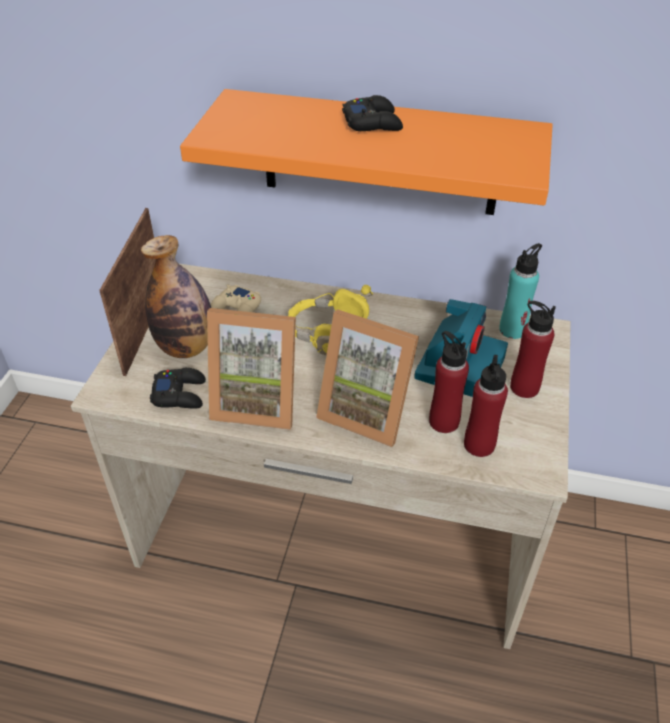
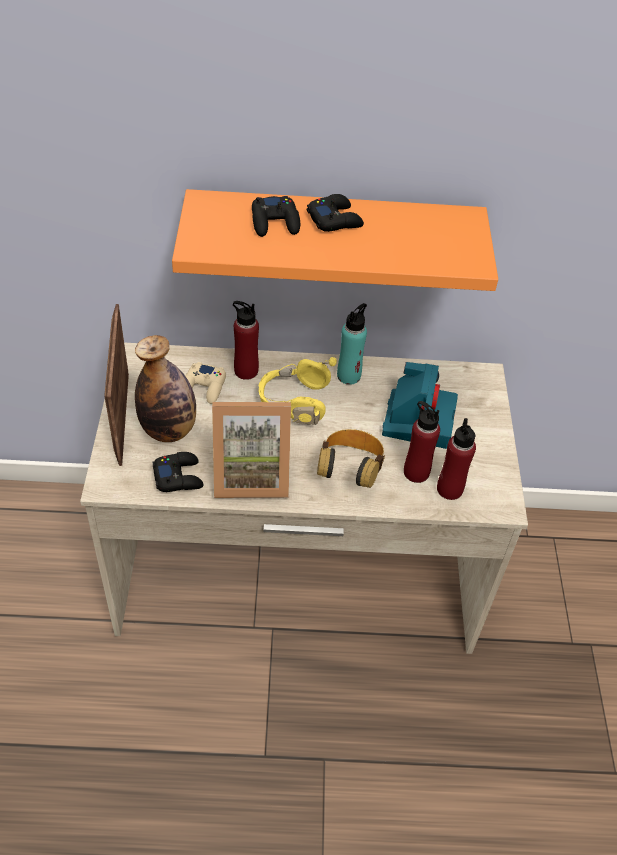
camera: 15 degrees left, 5 degrees up
picture frame [316,309,419,447] -> headphones [317,429,385,488]
turquoise bottle [499,243,542,339] -> turquoise bottle moved to [337,303,367,385]
red bottle [510,301,556,398] -> red bottle moved to [233,301,259,380]
none -> black game controller [252,196,300,237]

